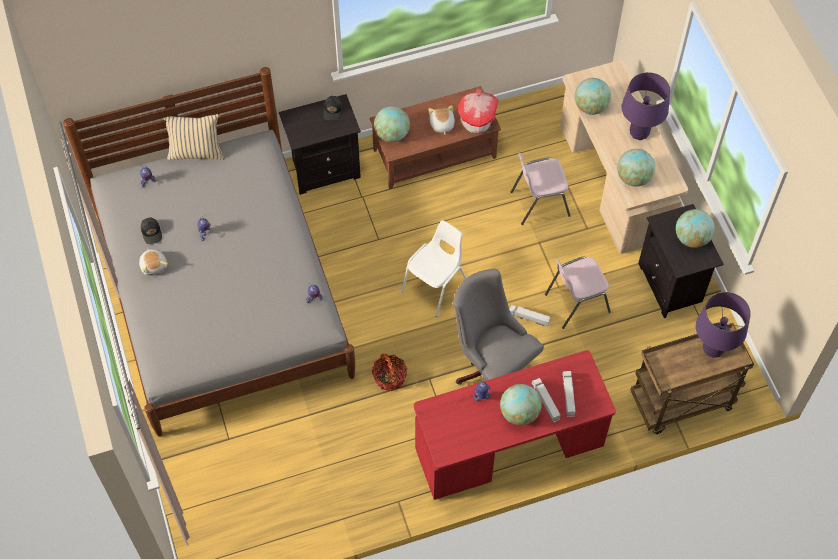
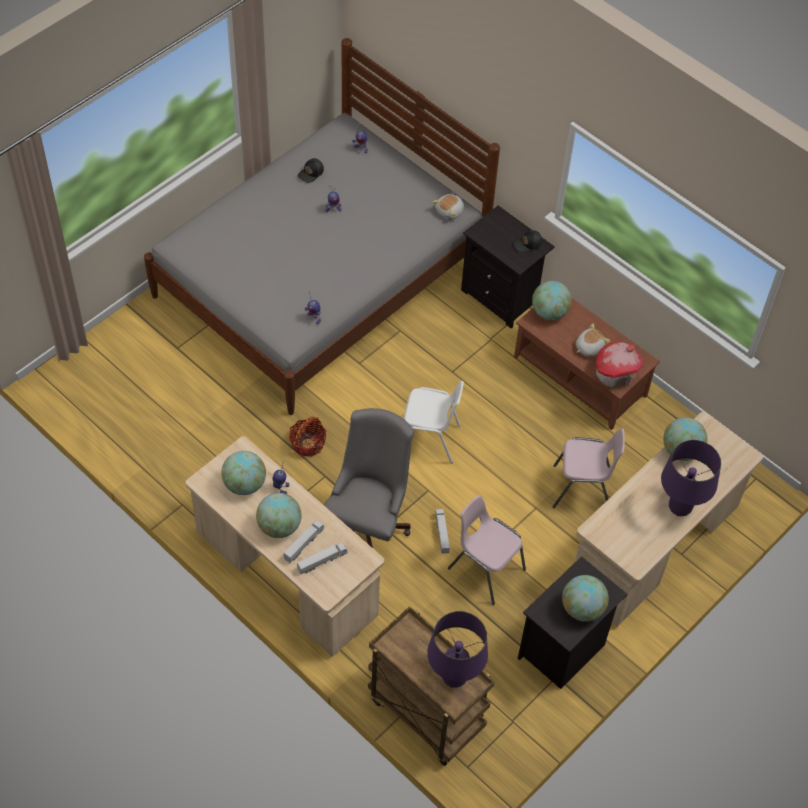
camera: 60 degrees right, 5 degrees down
plush toy [139,249,168,276] -> plush toy moved to [432,194,464,220]
beige pillow [163,114,224,160] -> none
red desk [414,350,616,500] -> beige desk [186,436,385,657]
pink chair [511,153,571,225] -> pink chair turned 135 degrees clockwise [553,428,625,508]
globe [617,149,655,187] -> globe moved to [221,451,266,495]

